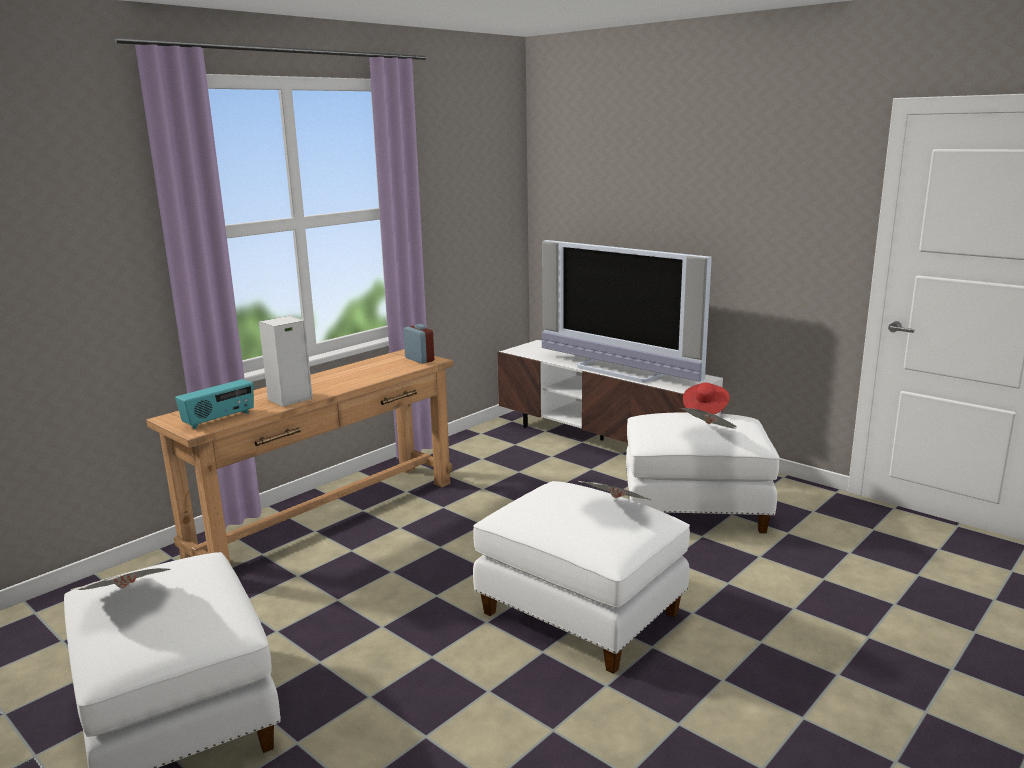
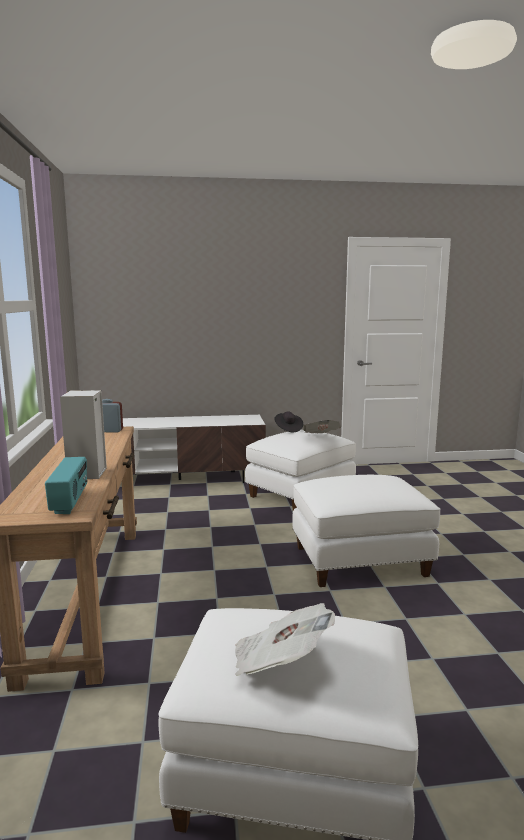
camera: 50 degrees left, 5 degrees down
television [542,240,712,383] -> none
newspaper [578,481,651,500] -> none
red hat [683,383,730,415] -> black hat [274,412,303,433]

